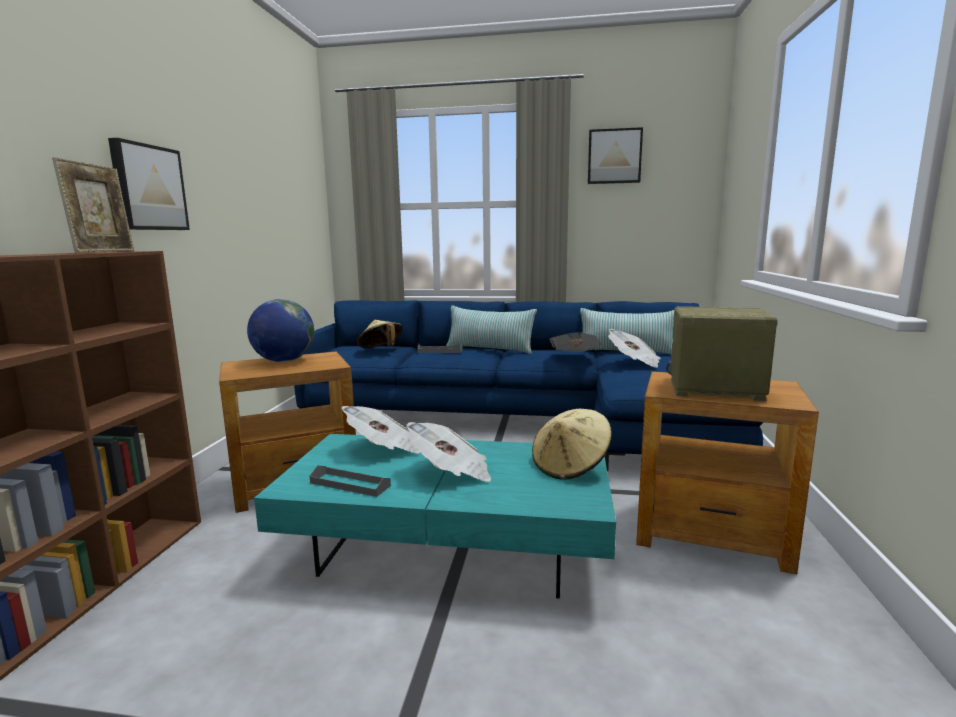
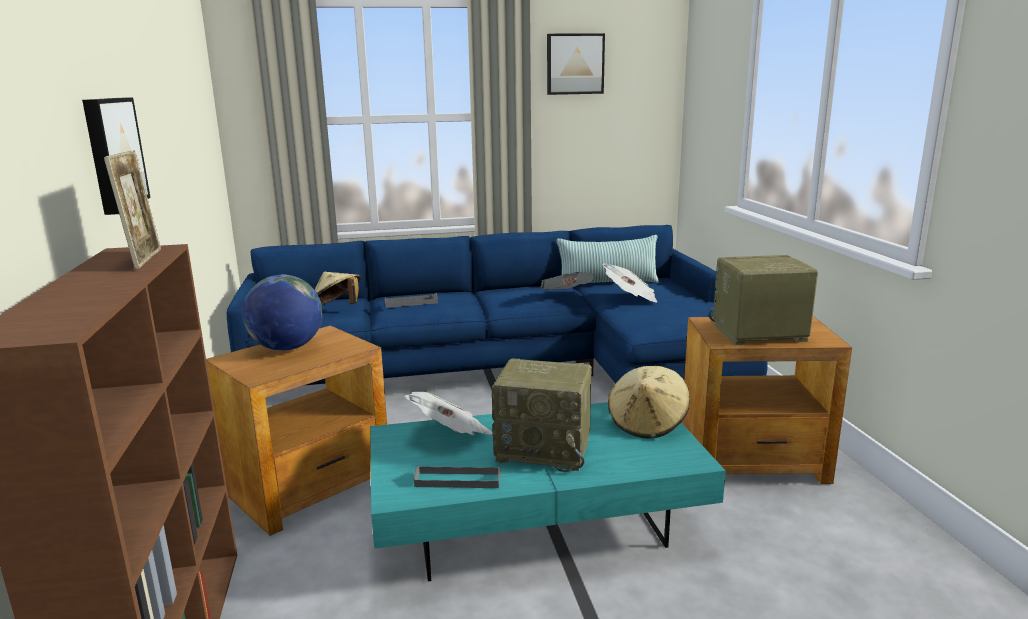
camera: 20 degrees left, 5 degrees up
newspaper [406,422,491,482] -> radio [492,358,592,472]
pillow [446,306,537,354] -> none

